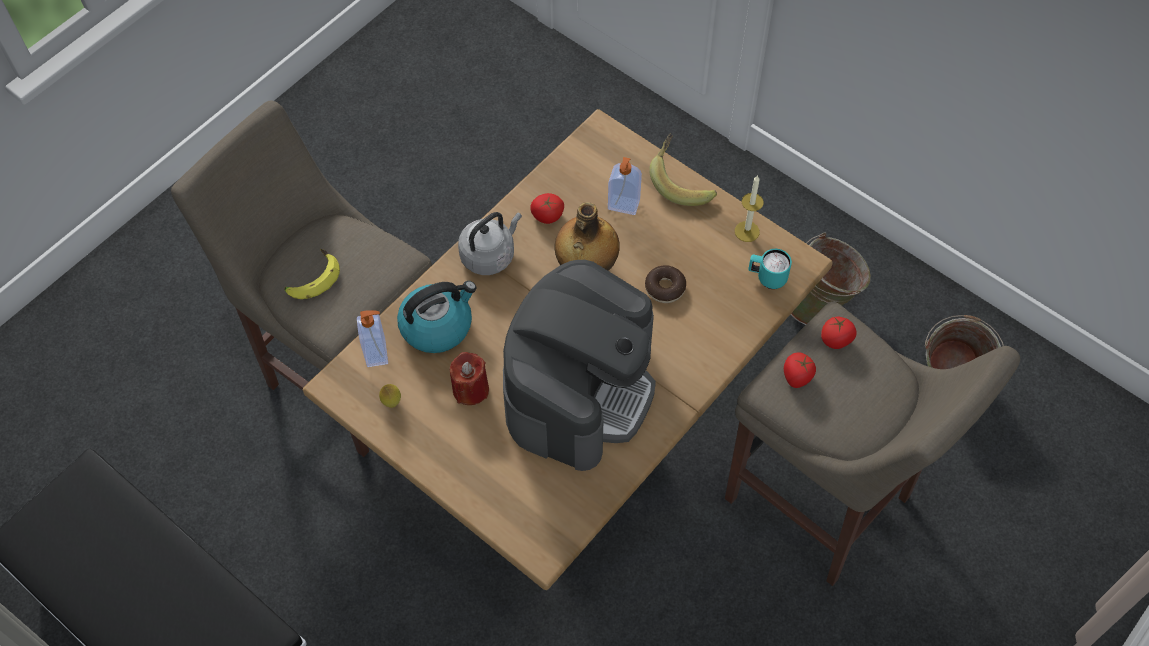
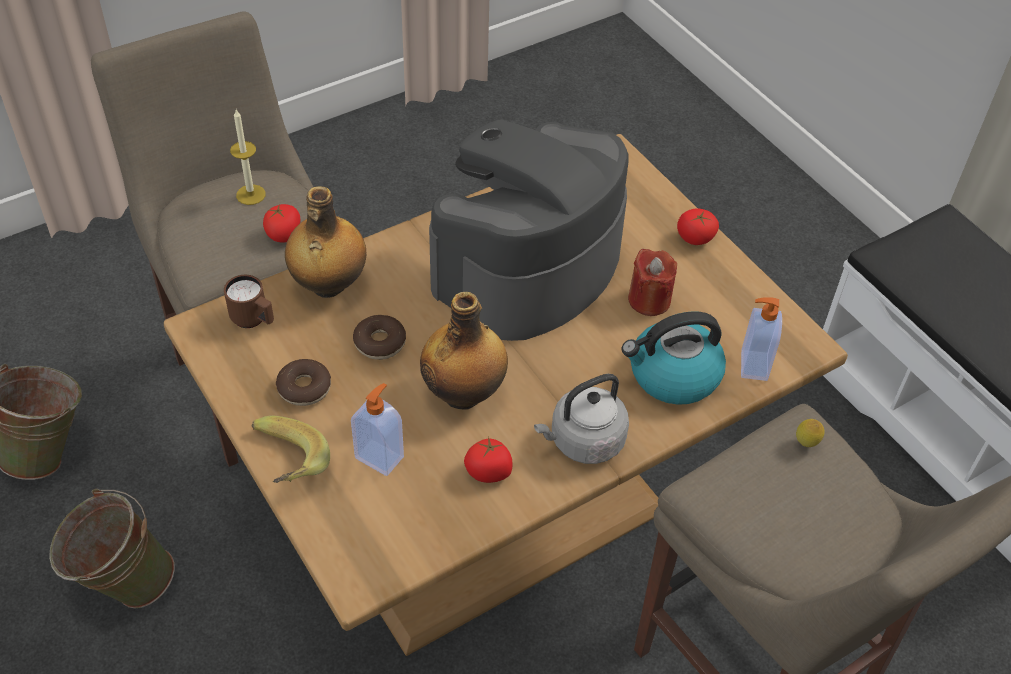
camera: 165 degrees left, 10 degrees down
banana [285,248,340,299] -> none
lemon [379,384,401,408] -> lemon moved to [796,419,825,447]
candle [735,175,764,242] -> candle moved to [230,110,266,205]
turquoise mug [748,249,792,289] -> brown mug [224,275,274,328]
tomato [821,317,857,349] -> tomato moved to [677,209,719,245]
none -> donut [276,359,331,406]
none -> bottle [285,186,366,298]

